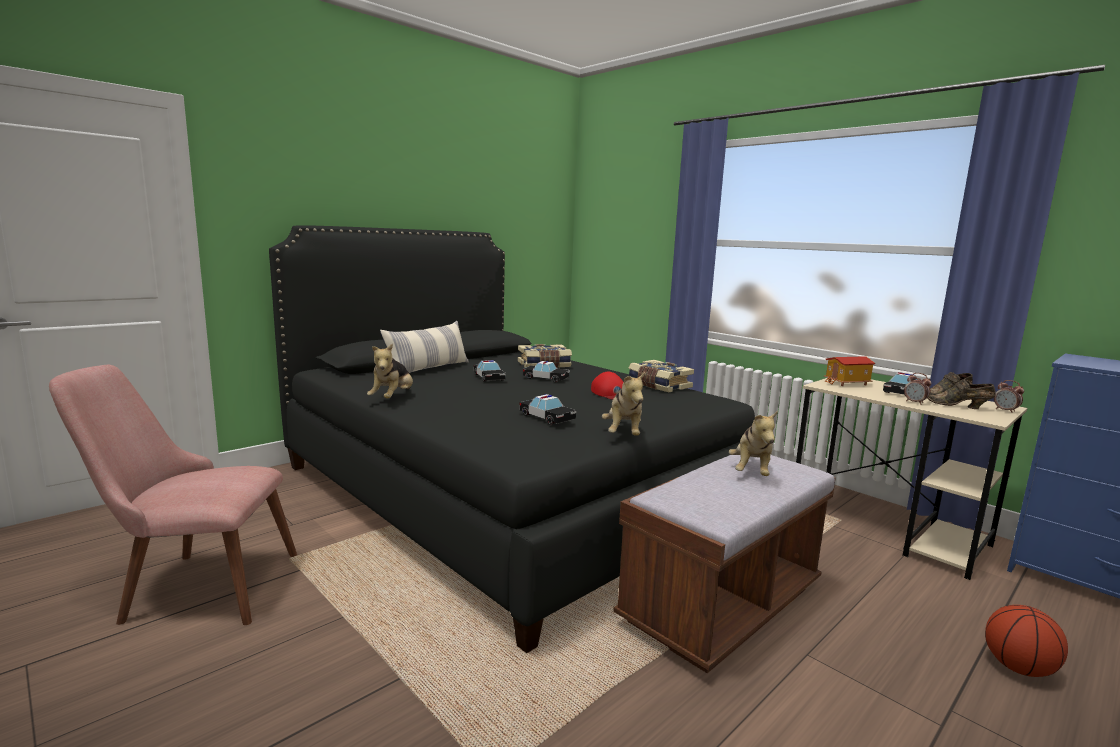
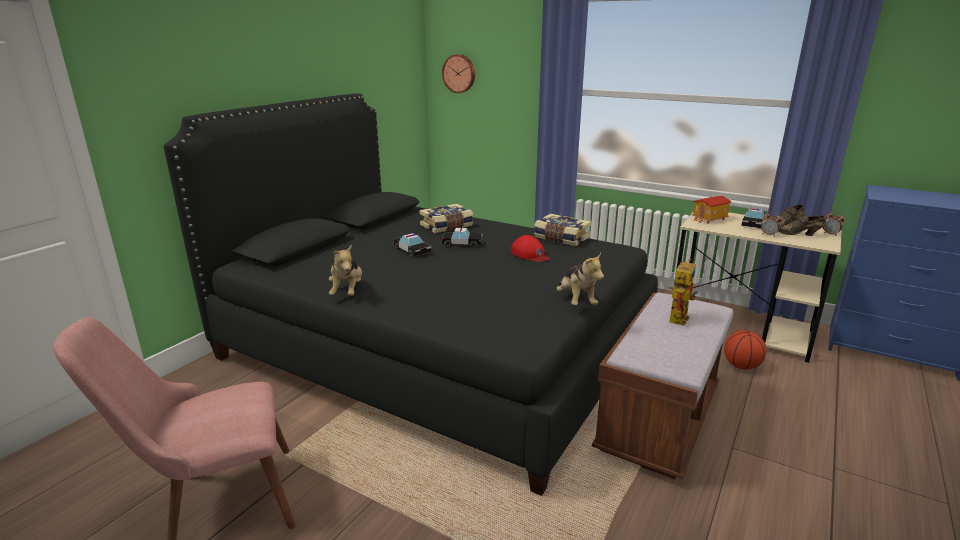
camera: 15 degrees left, 10 degrees up
pillow [380,321,469,373] -> none
toy car [520,394,576,425] -> none
plush toy [729,411,778,476] -> toy robot [669,258,699,326]
basketball [985,605,1068,677] -> basketball moved to [724,330,766,369]
none -> wall clock [442,54,475,93]

